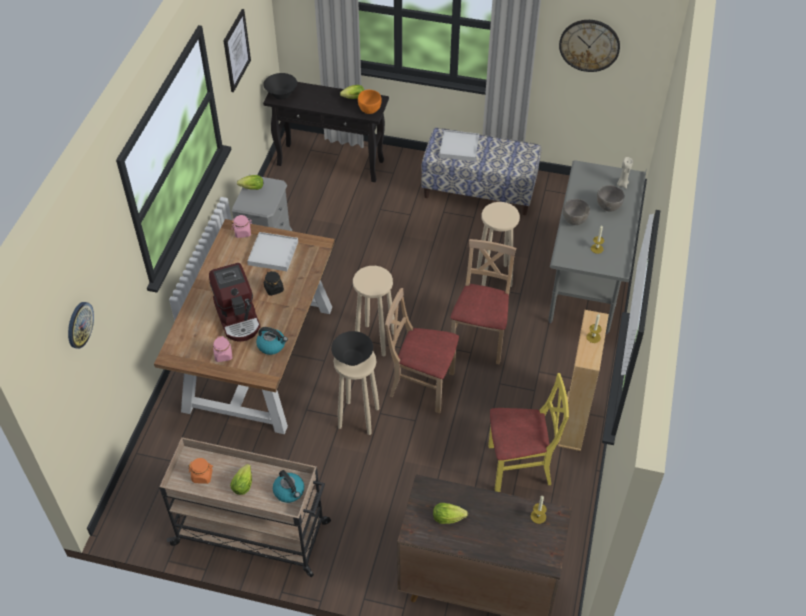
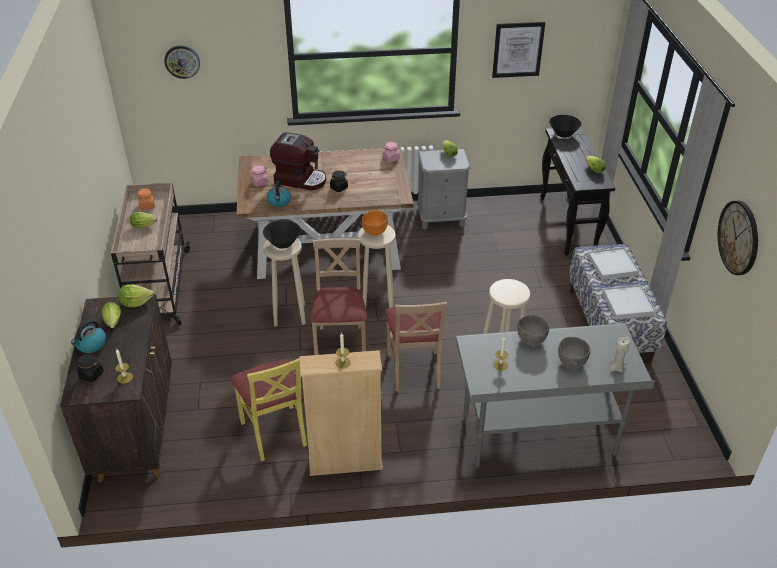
camera: 70 degrees right, 10 degrees down
coffee machine [209,263,261,341] -> coffee machine turned 120 degrees counterclockwise [270,132,326,191]
white tray [247,232,298,271] -> white tray moved to [602,285,656,320]
kettle [273,470,304,503] -> kettle moved to [71,320,106,353]
orange bowl [358,90,381,114] -> orange bowl moved to [362,210,388,236]
beige chair [450,239,516,364] -> beige chair turned 90 degrees clockwise [385,302,447,392]
none -> black jar [76,354,104,382]
none -> lettuce [118,284,154,307]

